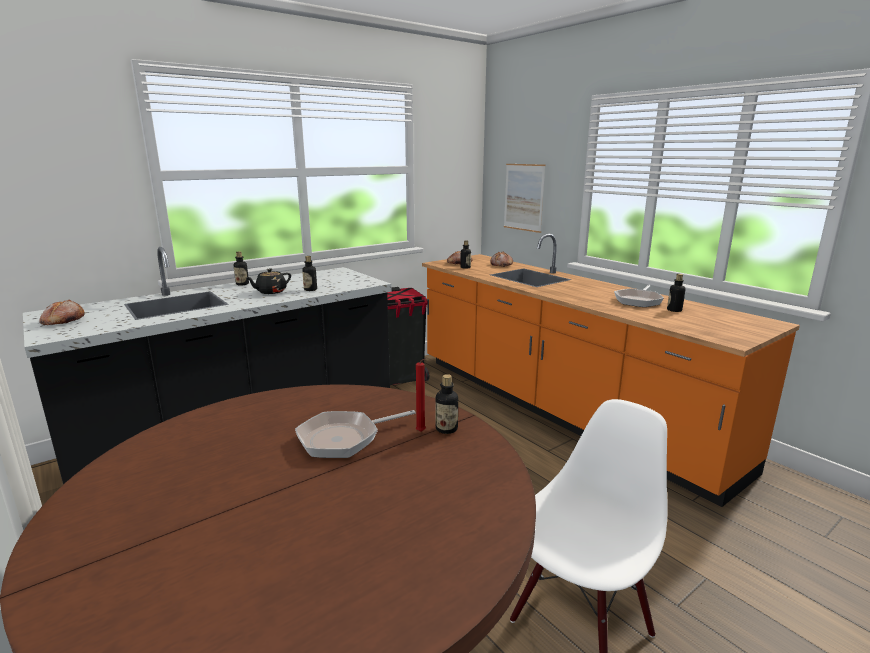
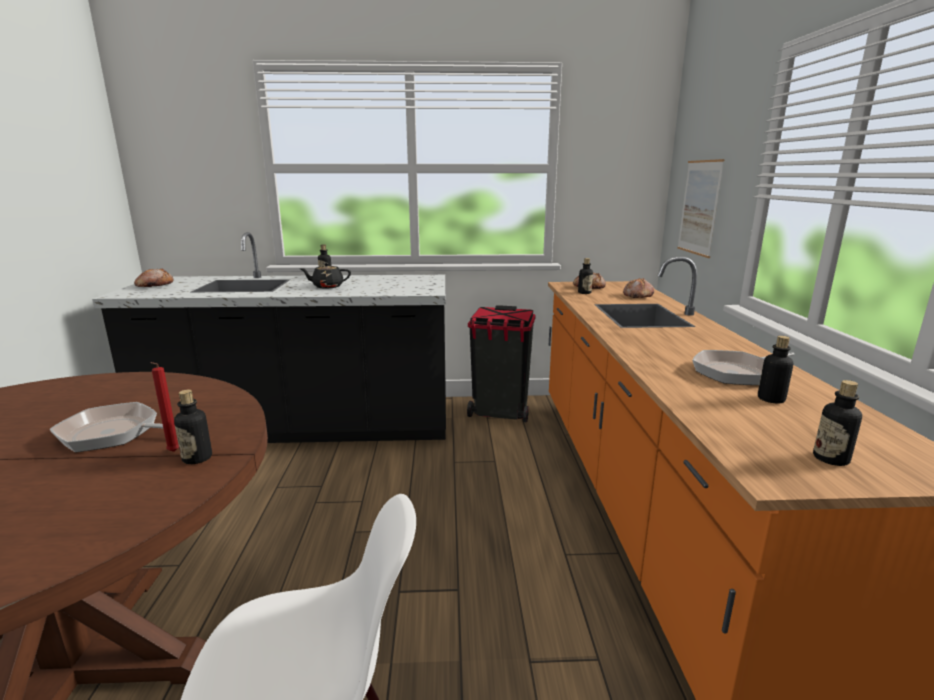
camera: 35 degrees right, 0 degrees up
bottle [302,256,317,291] -> bottle moved to [813,380,862,466]

